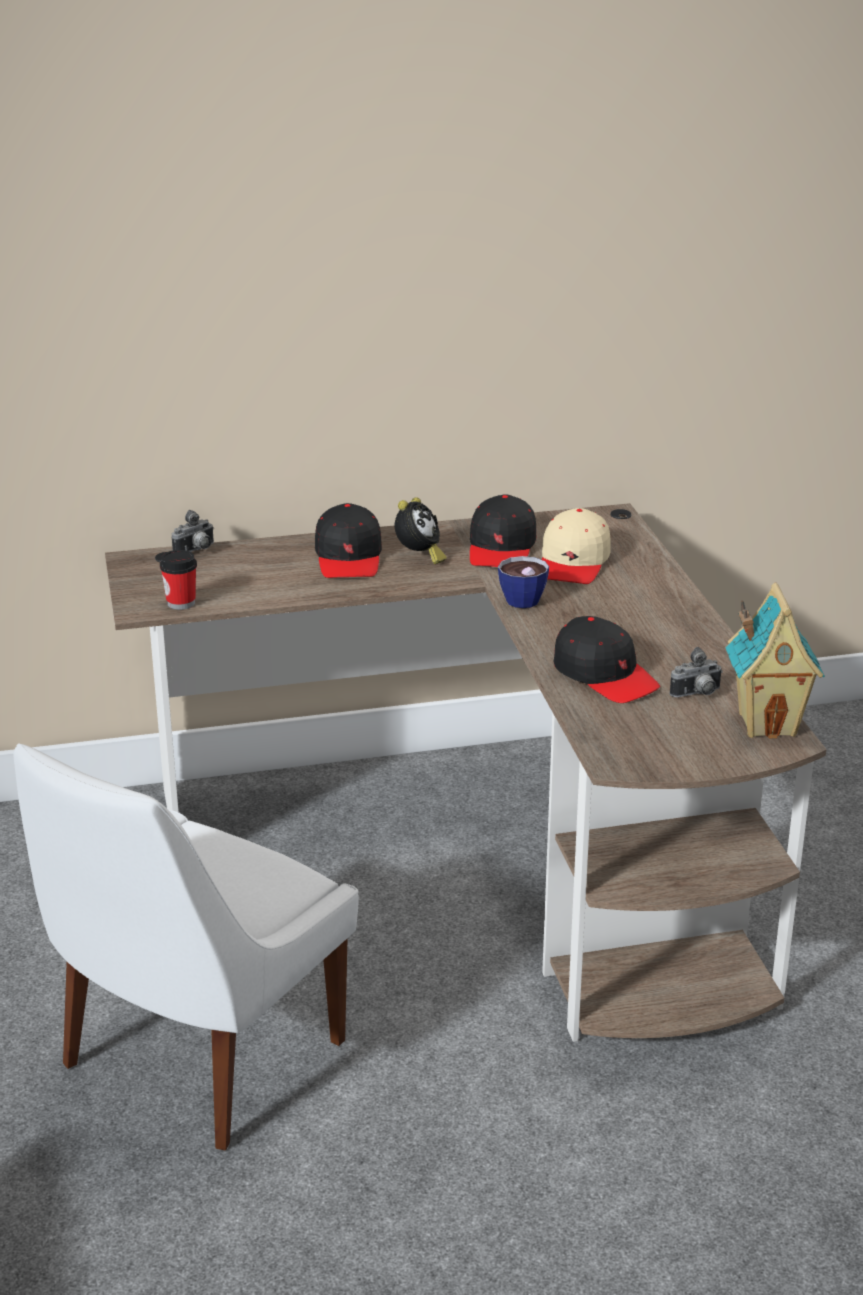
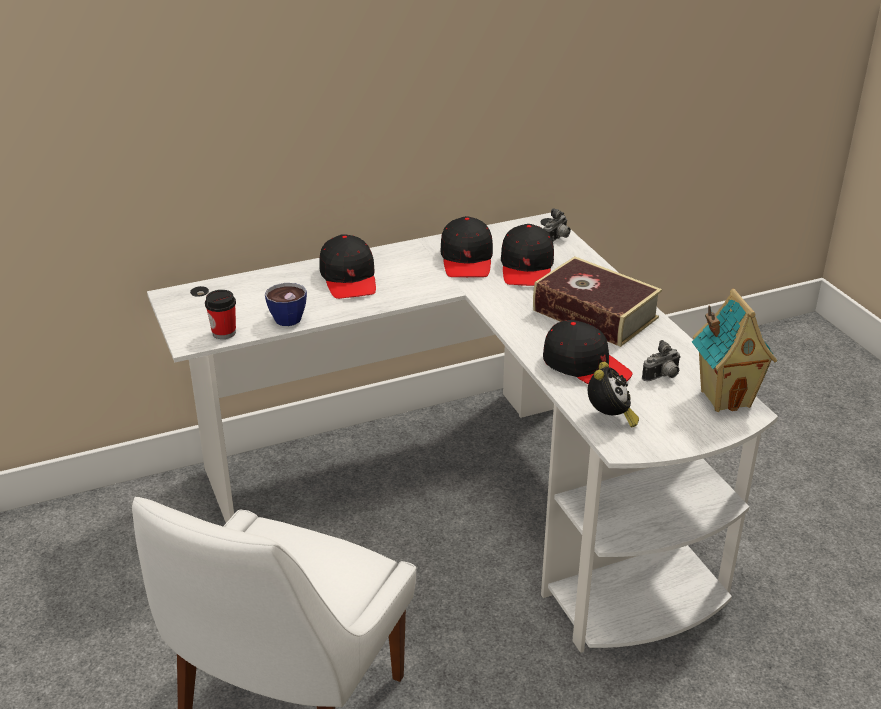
camera: 10 degrees left, 5 degrees up
brown desk [105,503,826,1042] -> white desk [147,213,778,653]
camera [172,510,214,552] -> camera moved to [544,208,571,241]
alarm clock [395,497,447,564] -> alarm clock moved to [588,362,639,428]
cup [498,556,549,608] -> cup moved to [265,283,307,326]
beige cap [542,508,611,584] -> black cap [501,224,554,286]
none -> book [533,257,662,347]

